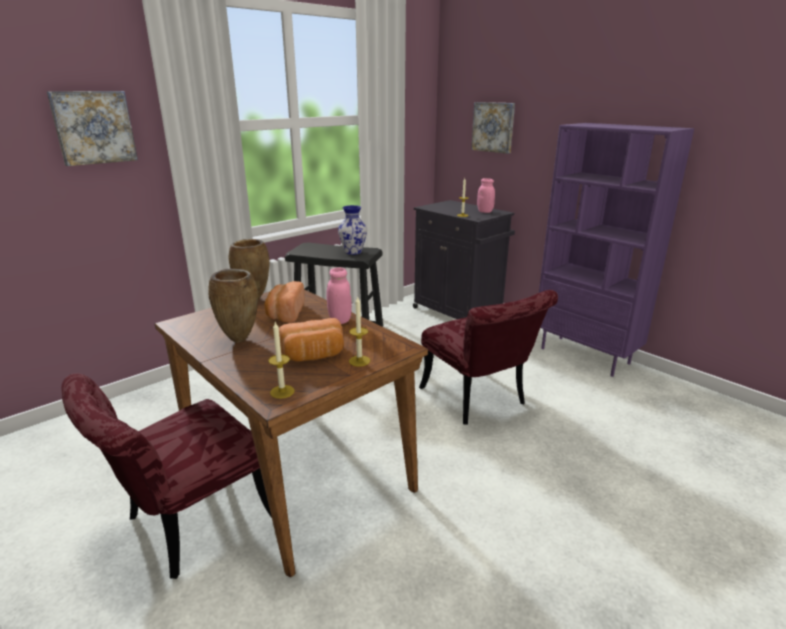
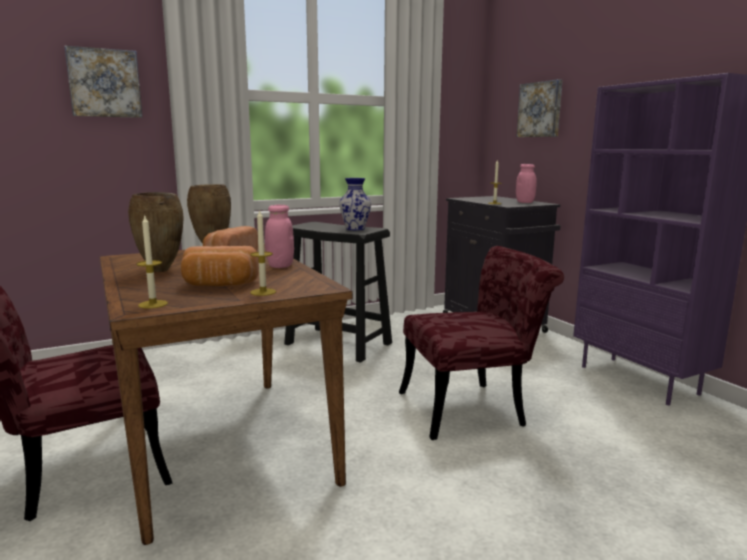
camera: 15 degrees right, 10 degrees down
red chair [419,290,558,425] -> red chair turned 90 degrees counterclockwise [399,246,564,440]

